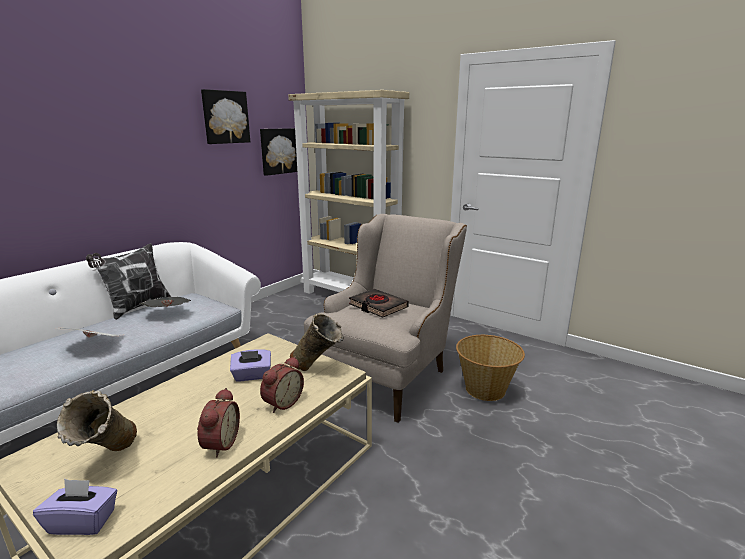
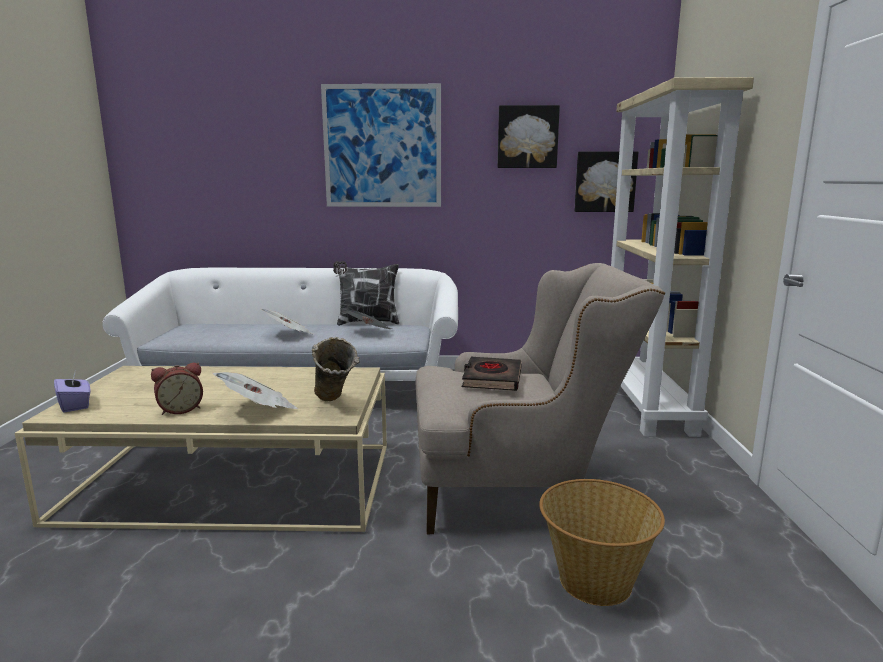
camera: 55 degrees right, 5 degrees down
beige vase [57,390,137,451] -> none
purple tissue box [230,349,271,381] -> none
alarm clock [260,357,304,413] -> newspaper [212,372,299,409]
none -> picture [321,84,441,207]

